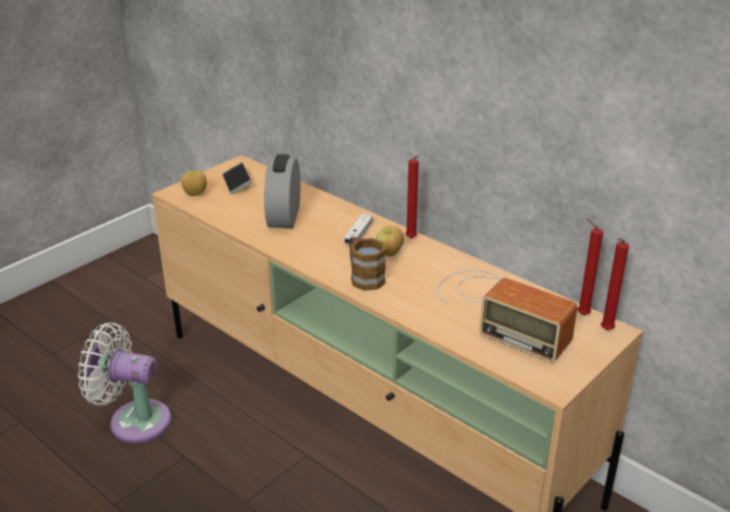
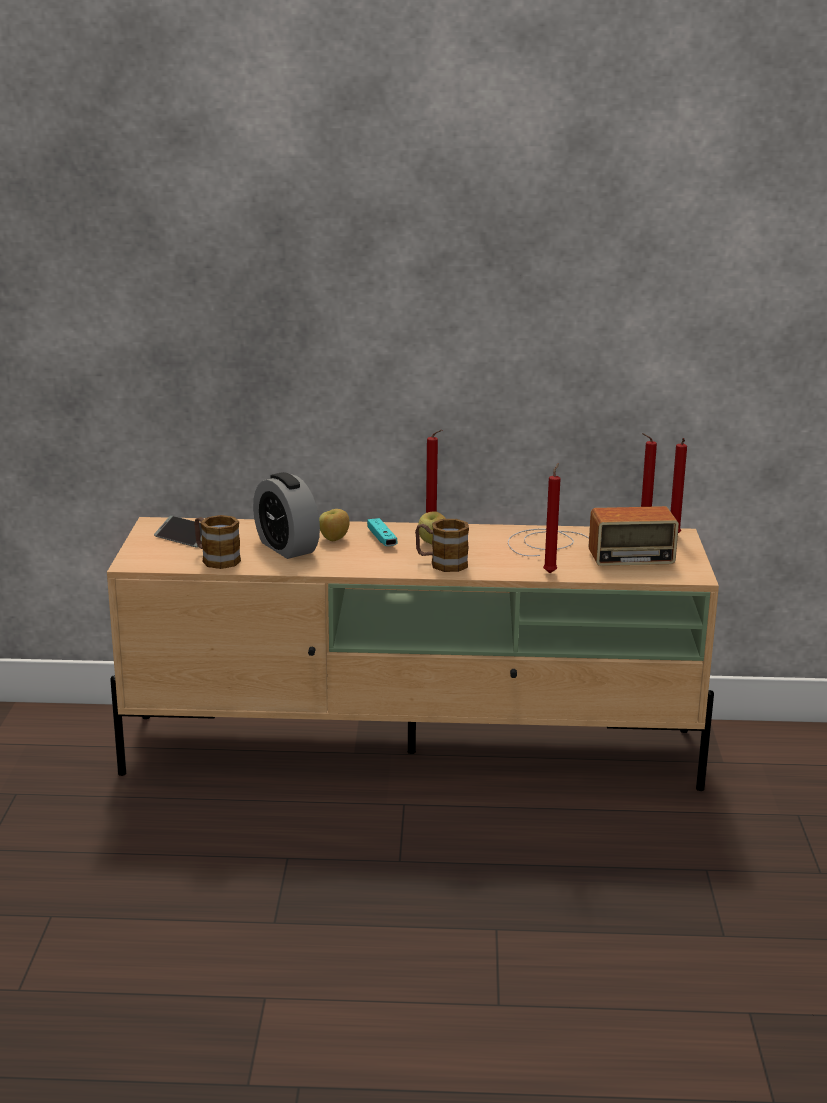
camera: 40 degrees left, 10 degrees down
white fan [78,322,171,443] -> none
apple [181,170,207,196] -> apple moved to [319,509,350,541]
white game controller [344,214,373,245] -> turquoise game controller [367,518,398,546]
none -> mug [194,515,241,569]
none -> red candle [543,463,561,573]

